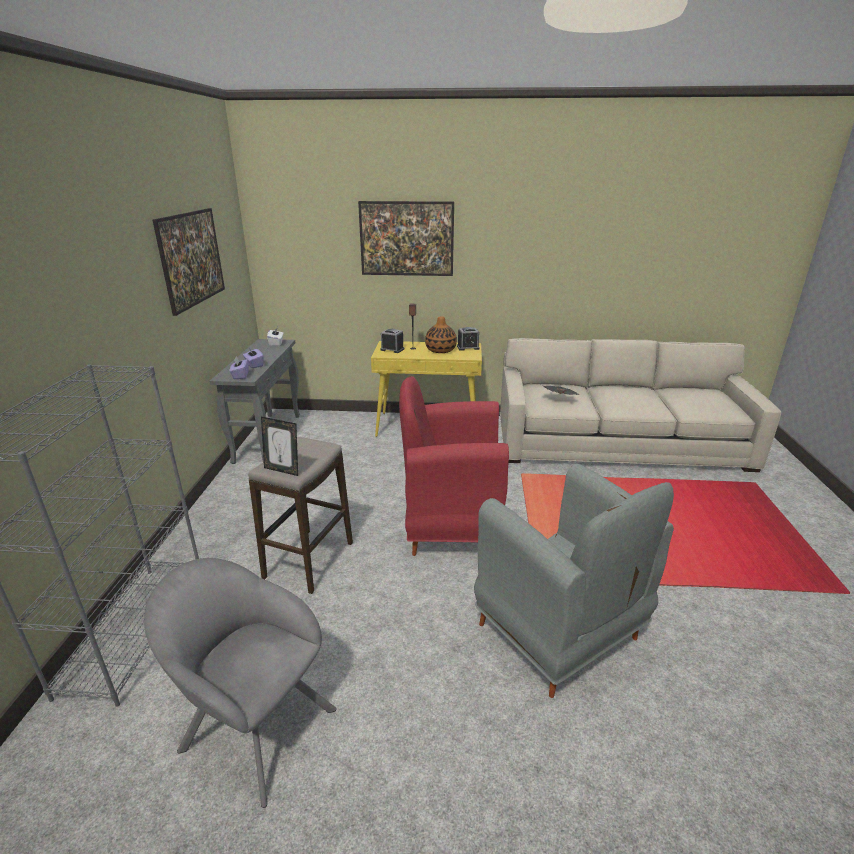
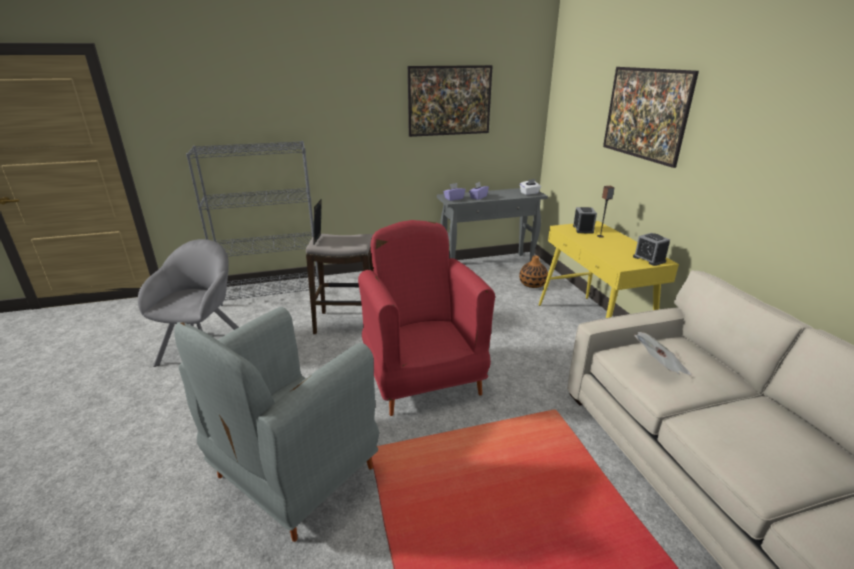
camera: 70 degrees right, 0 degrees up
vase [425,317,457,353] -> vase moved to [519,256,548,288]

